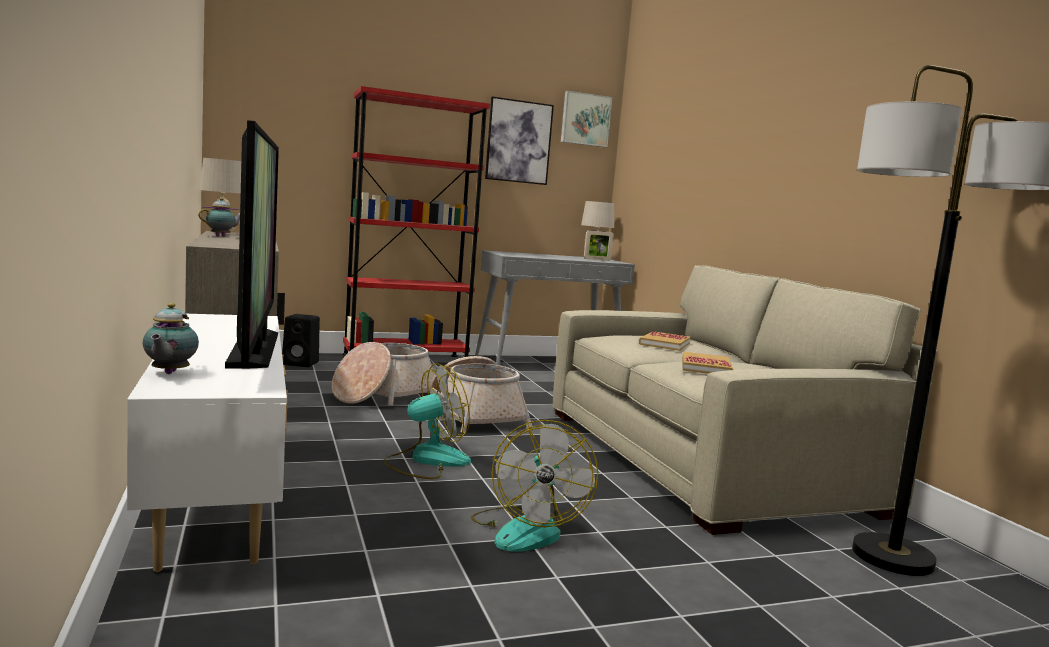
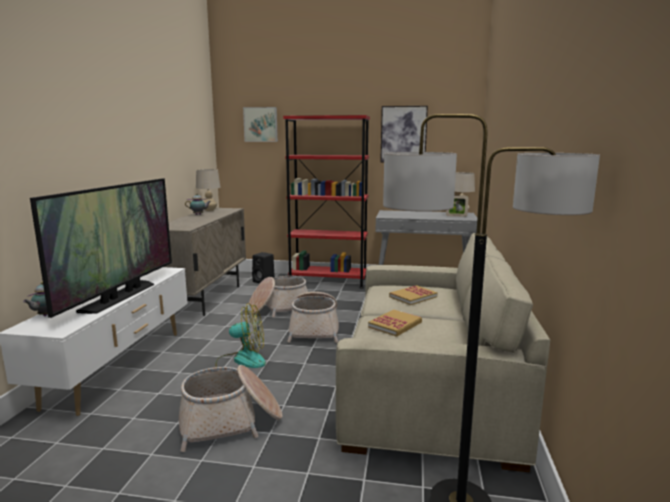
camera: 30 degrees right, 5 degrees up
fan [471,420,598,552] -> basket [179,365,282,452]
picture [561,91,613,147] -> picture moved to [243,107,278,142]

